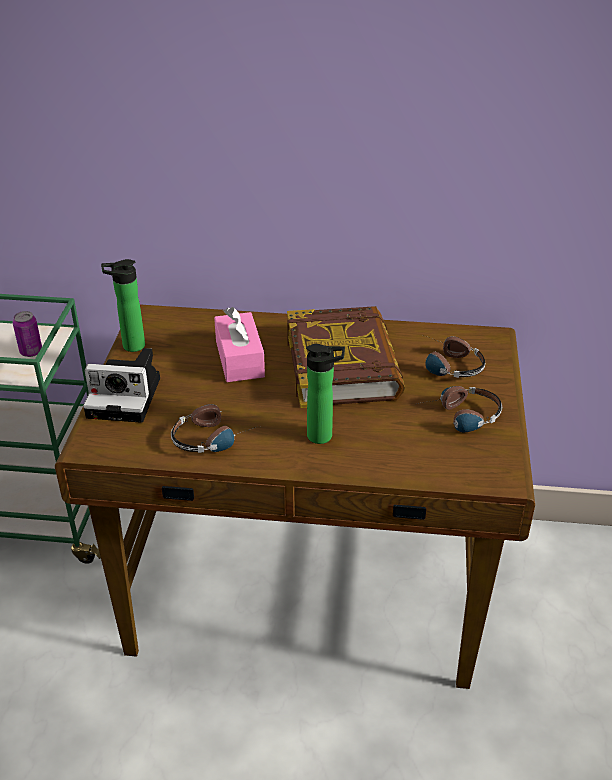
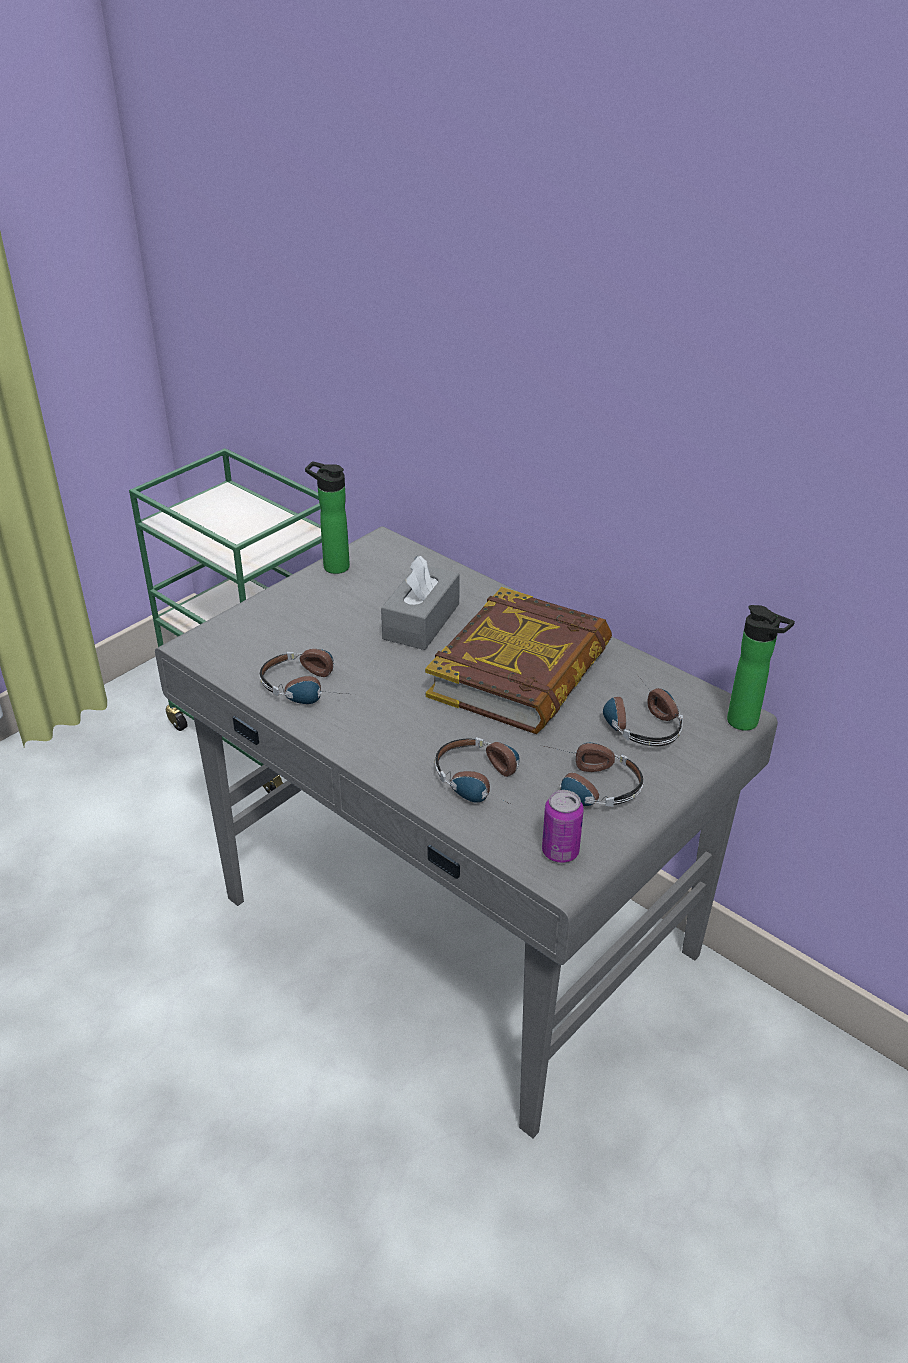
camera: 35 degrees right, 0 degrees up
can [13,311,42,357] -> can moved to [542,790,584,863]
brown desk [55,305,535,689] -> grey desk [155,526,778,1138]
camera [83,348,160,423] -> none
pink tissue box [214,307,265,382] -> grey tissue box [381,556,460,650]
bottle [306,344,345,444] -> bottle moved to [727,605,795,731]
none -> headphones [435,737,520,808]

